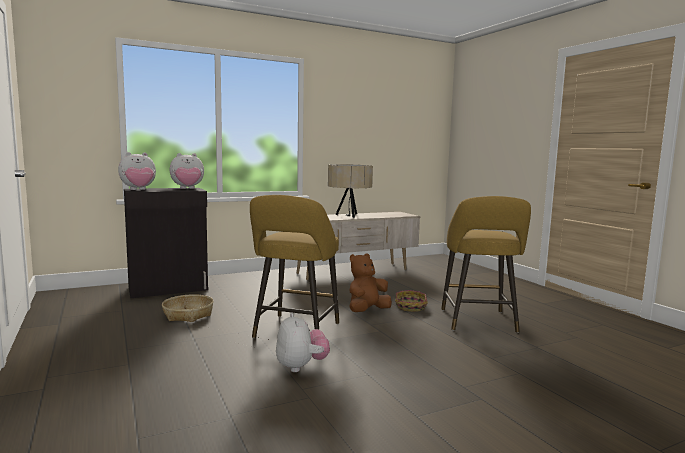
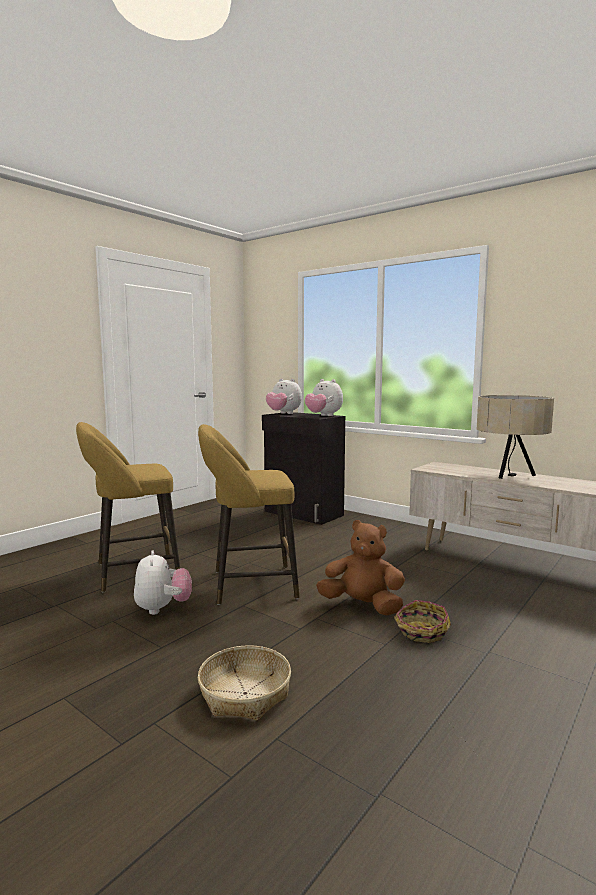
camera: 65 degrees right, 0 degrees up
basket [162,294,214,322] -> basket moved to [198,645,291,720]
plush toy [276,313,330,372] -> plush toy turned 60 degrees counterclockwise [134,550,192,615]
yellow stool [441,196,531,333] -> yellow stool moved to [76,422,180,592]

